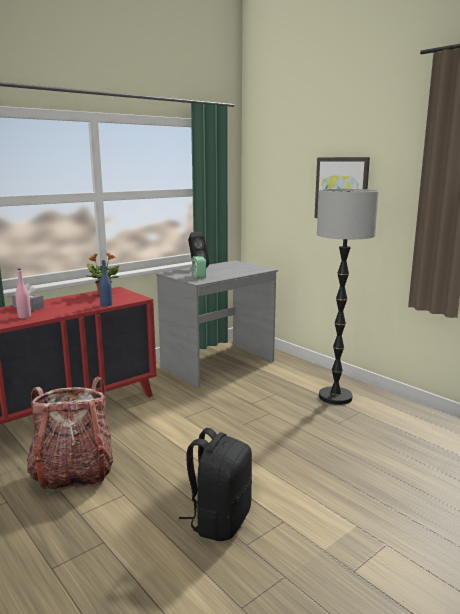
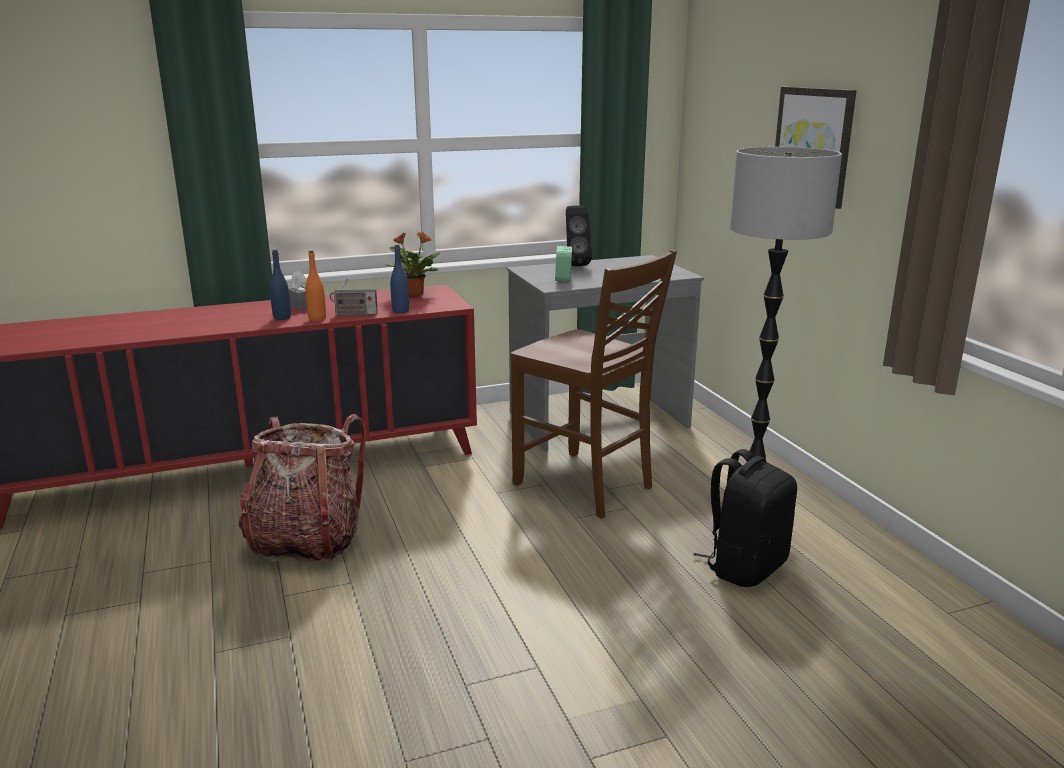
camera: 20 degrees right, 5 degrees up
pink bottle [15,269,31,319] -> blue bottle [270,250,291,320]
black backpack [179,428,252,541] -> black backpack moved to [694,449,797,587]
none -> orange bottle [305,250,326,321]
none -> radio [330,278,378,316]
none -> brown chair [511,250,677,518]

